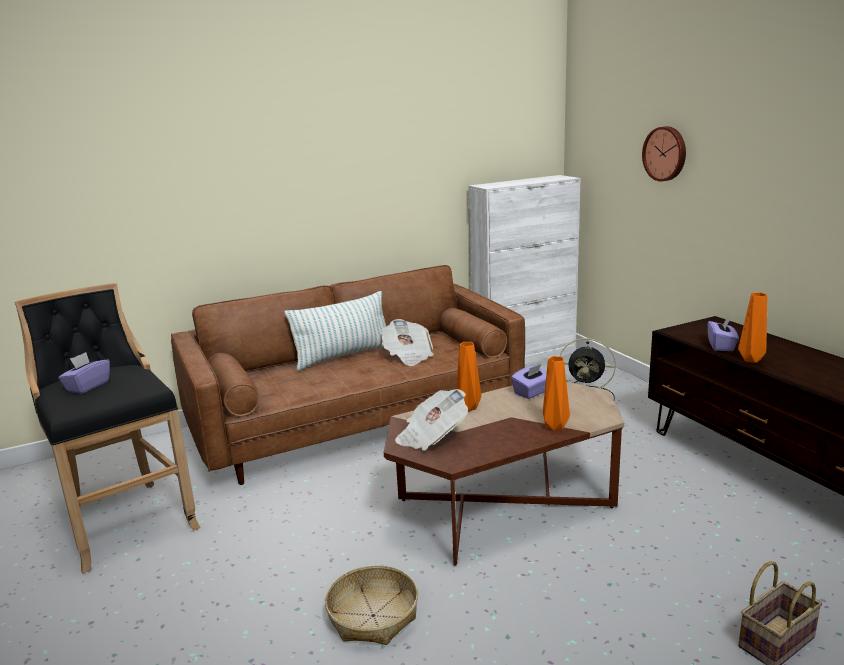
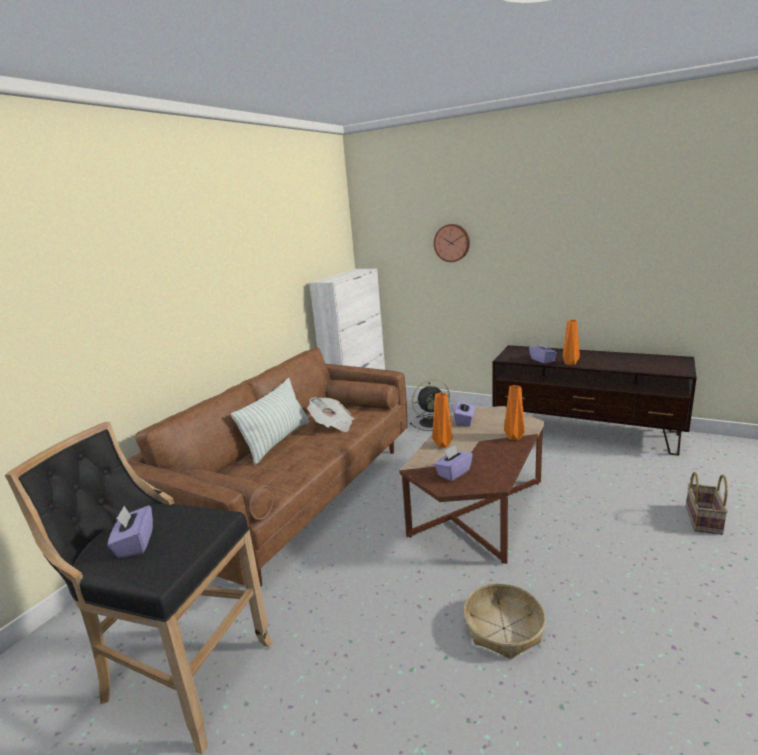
camera: 35 degrees left, 0 degrees up
newspaper [395,389,468,451] -> purple tissue box [434,445,473,481]

